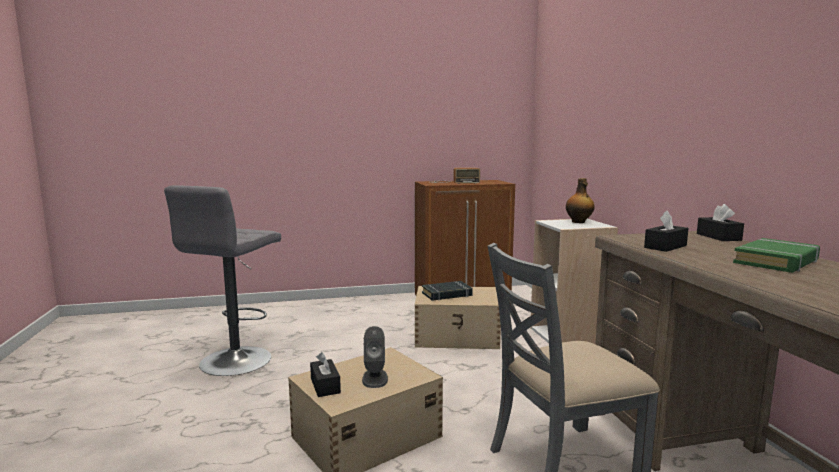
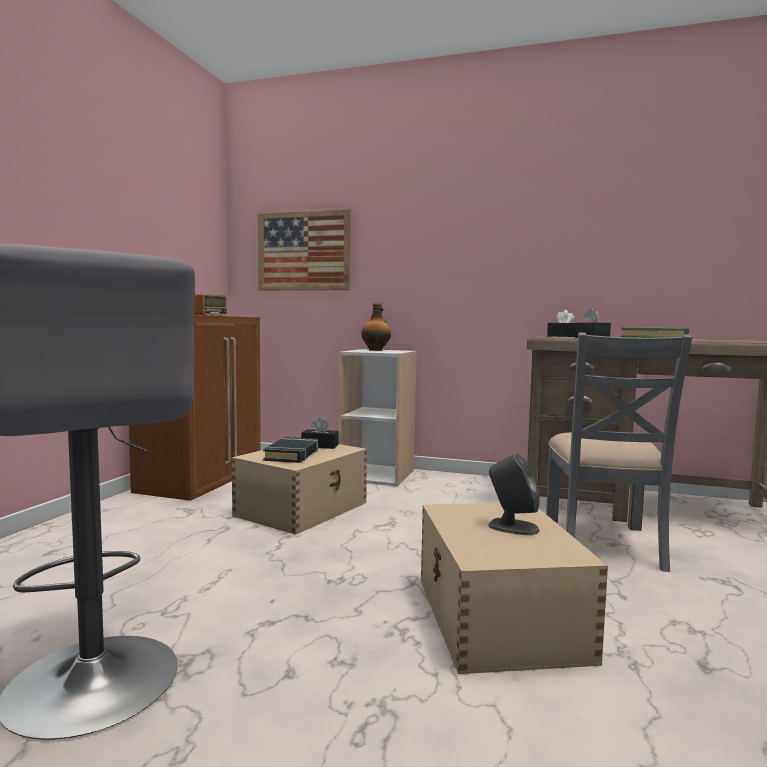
camera: 60 degrees left, 5 degrees down
black tissue box [310,352,341,397] -> black tissue box moved to [301,418,339,449]
none -> picture [258,209,351,290]

